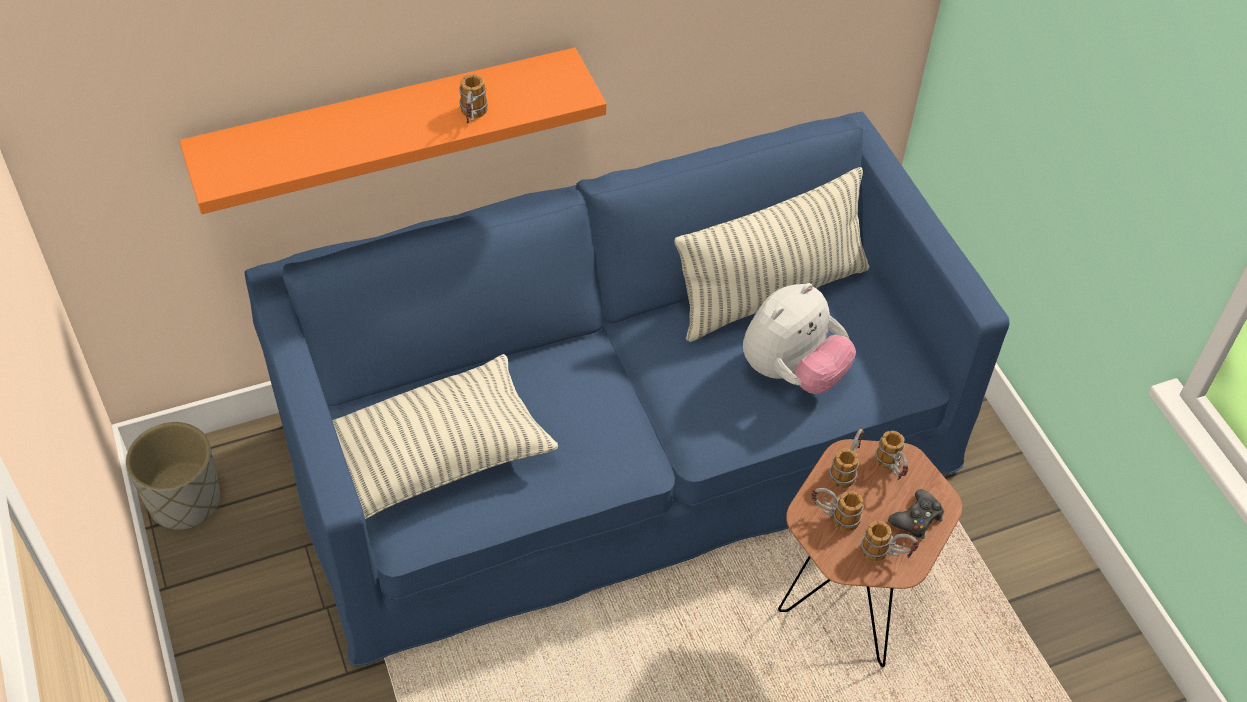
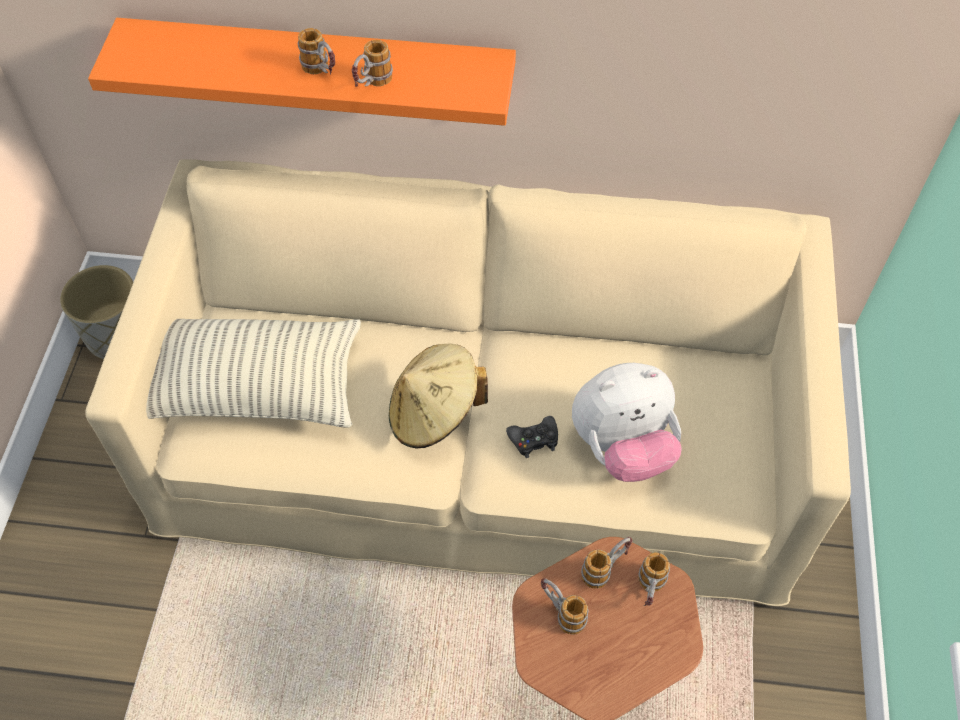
camera: 30 degrees right, 5 degrees up
blue sofa [245,112,1010,666] -> beige sofa [85,159,851,606]
pillow [674,167,870,342] -> none
mug [861,521,919,562] -> mug moved to [298,28,335,75]
black game controller [888,489,944,539] -> black game controller moved to [506,416,558,458]
none -> beige hat [389,344,488,448]

